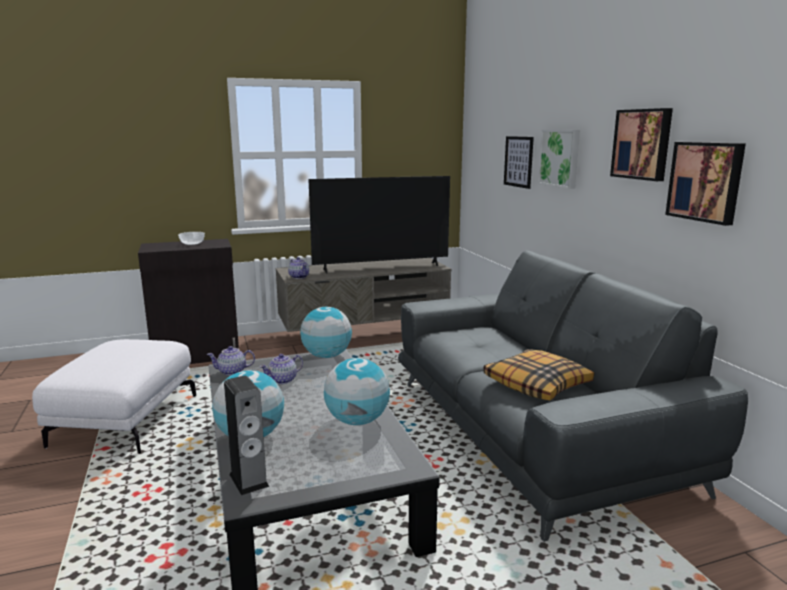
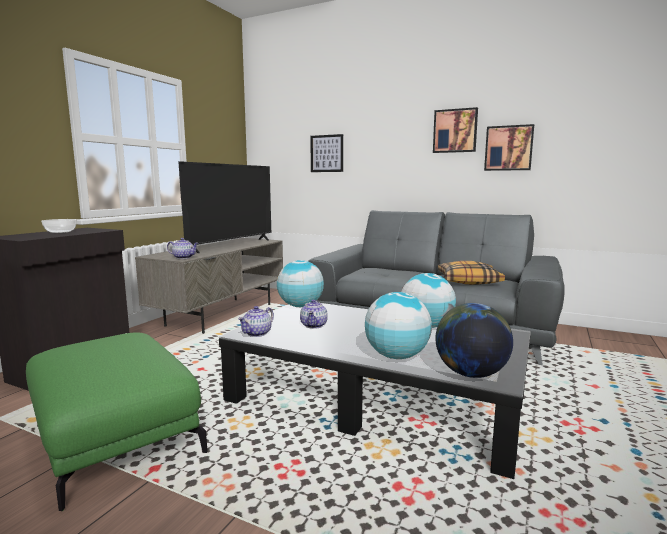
camera: 45 degrees left, 5 degrees down
white ottoman [32,339,196,454] -> green ottoman [26,332,208,511]
speaker [224,376,269,495] -> globe [435,303,513,378]
picture [538,130,580,189] -> none

